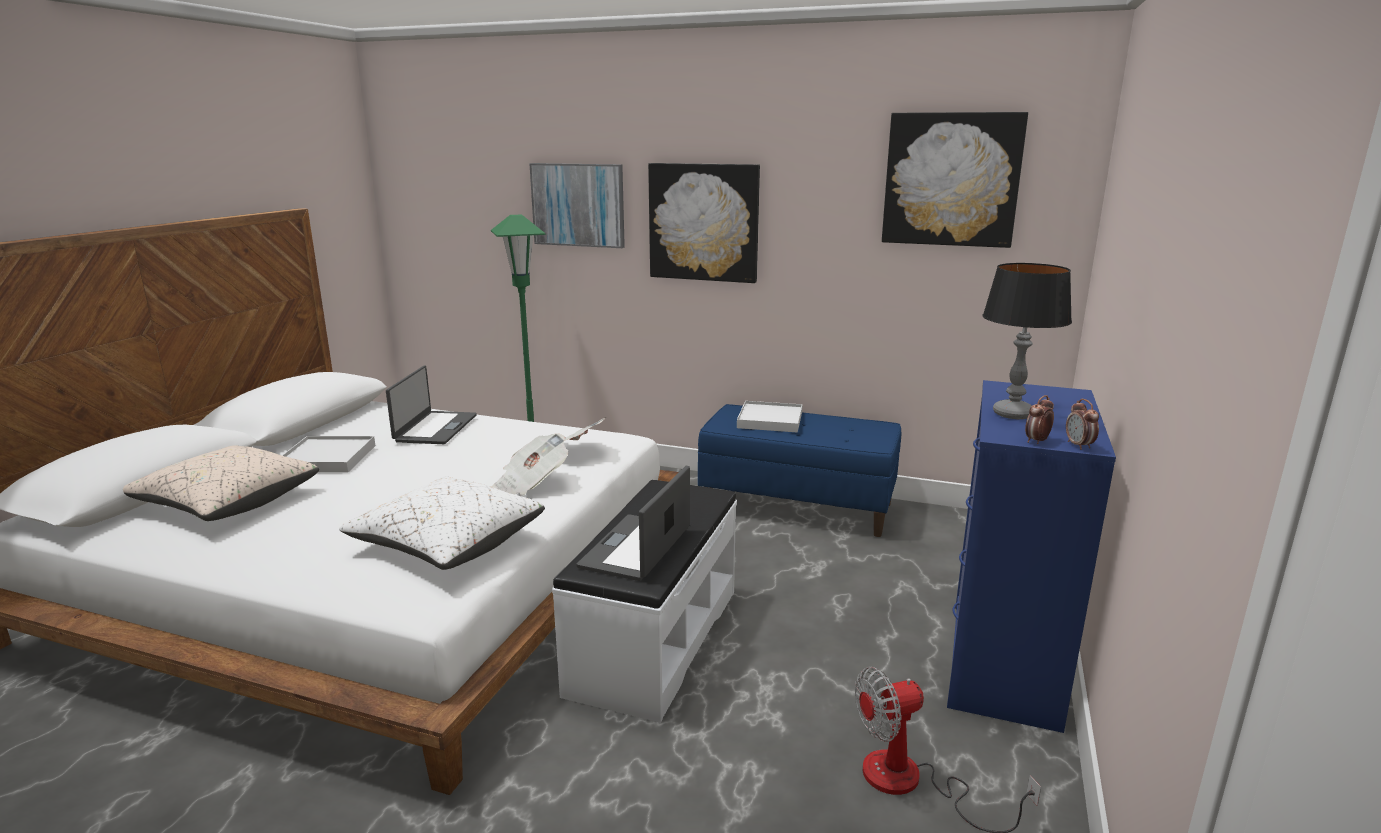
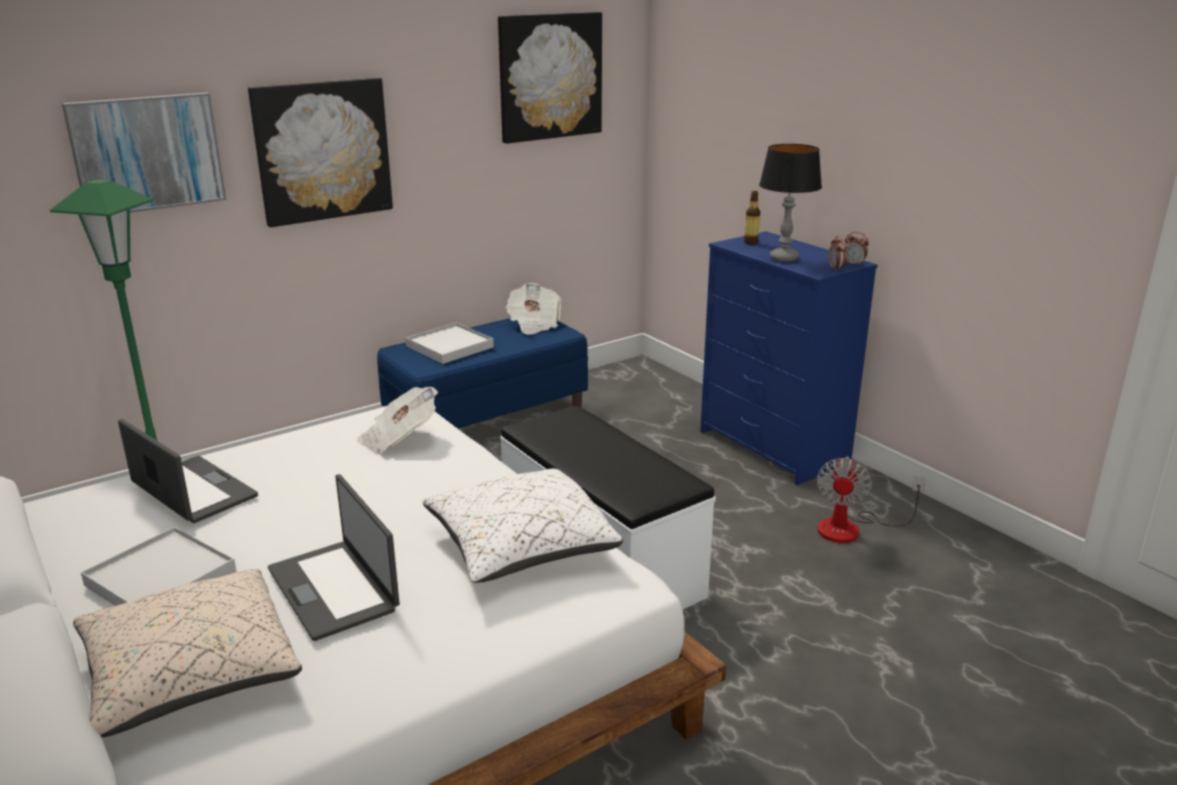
camera: 55 degrees left, 5 degrees up
newspaper [492,433,568,496] -> newspaper moved to [505,283,561,335]
laptop [576,466,690,581] -> laptop moved to [268,474,400,641]
none -> bottle [744,191,760,245]

